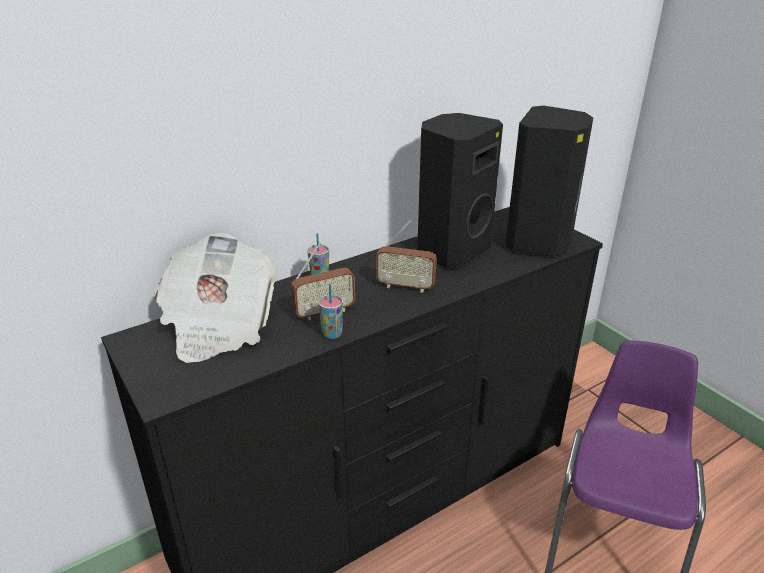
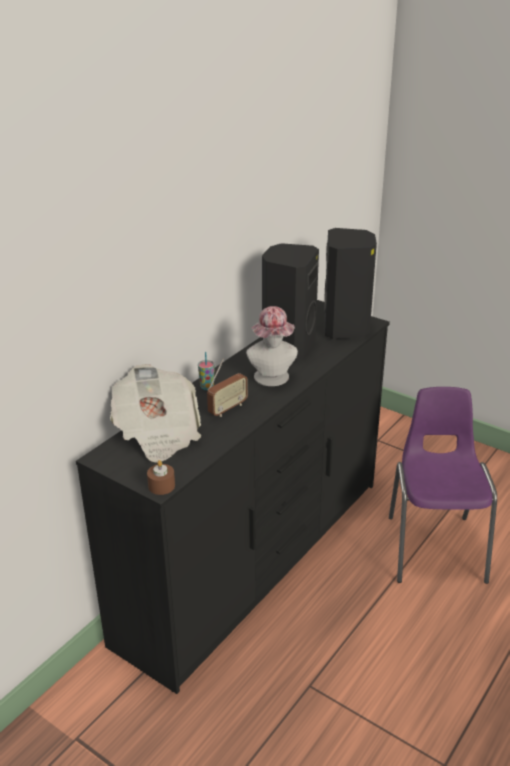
camera: 20 degrees left, 0 degrees up
cup [318,284,343,339] -> none
radio [376,220,437,293] -> hat [246,306,298,386]
none -> brown candle [147,460,175,495]

